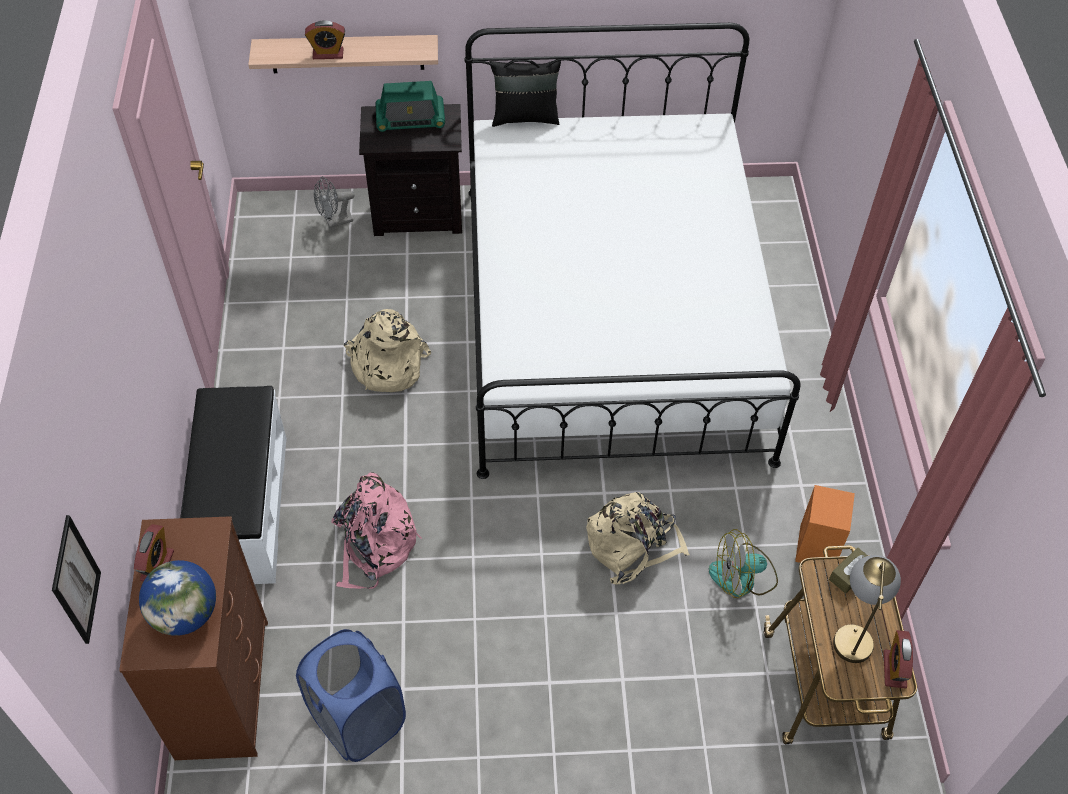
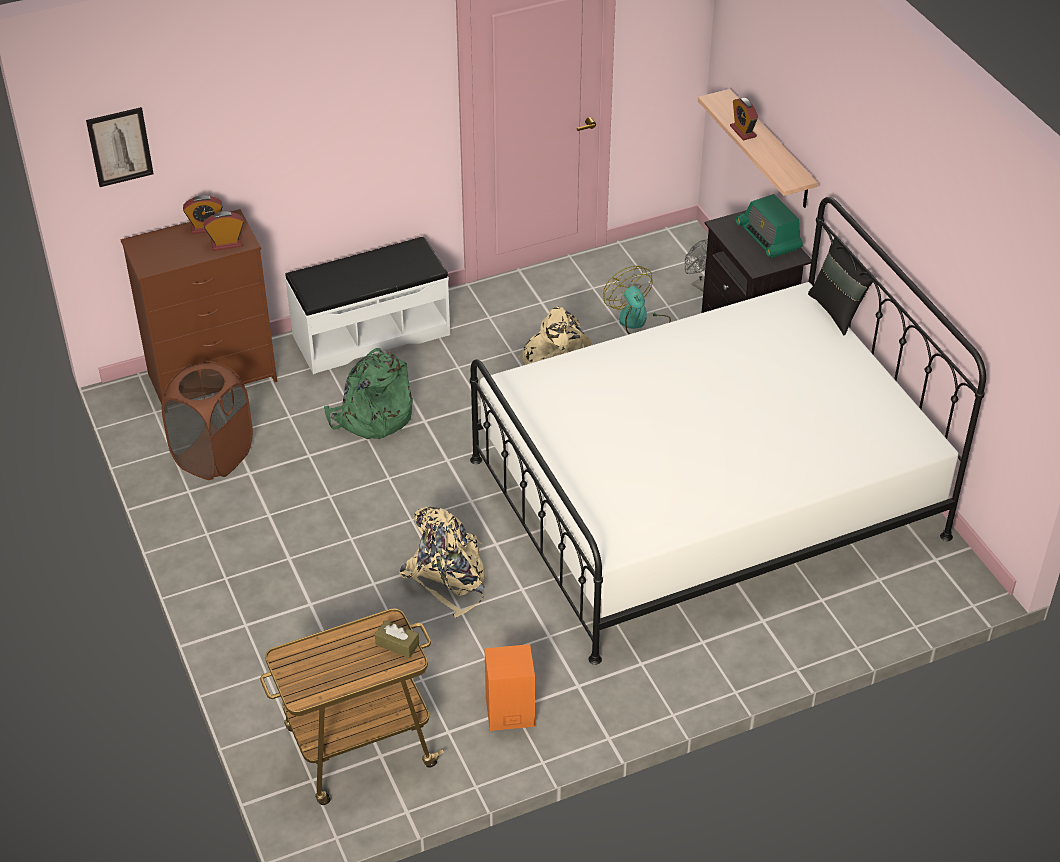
camera: 70 degrees right, 10 degrees down
globe [139,560,216,636] -> none
blue laundry basket [296,629,406,762] -> brown laundry basket [162,361,253,480]
pink backpack [331,472,422,589] -> green backpack [324,348,413,439]
fan [709,529,778,598] -> fan moved to [603,266,671,334]
table lamp [833,555,901,663] -> none
alarm clock [884,630,913,689] -> alarm clock moved to [204,211,244,251]

